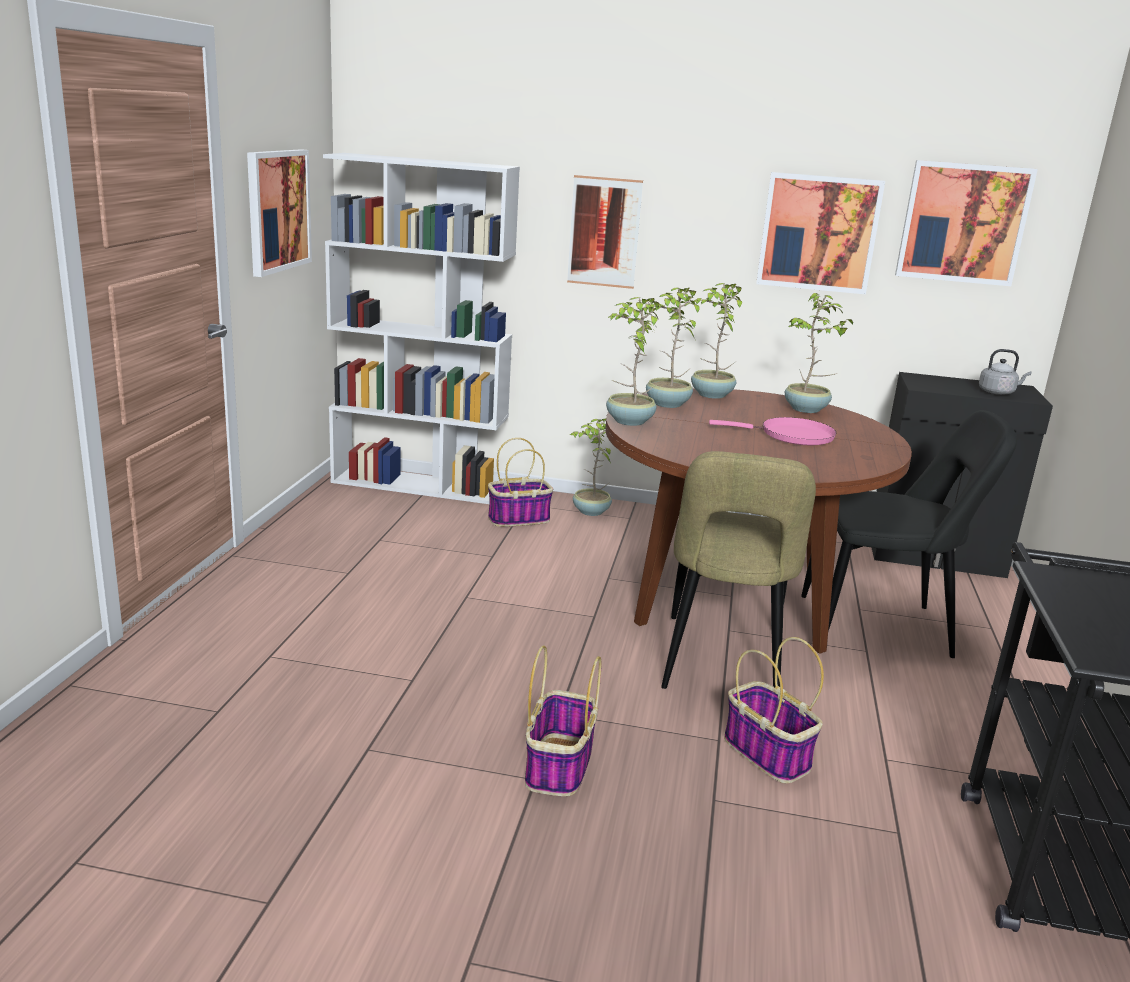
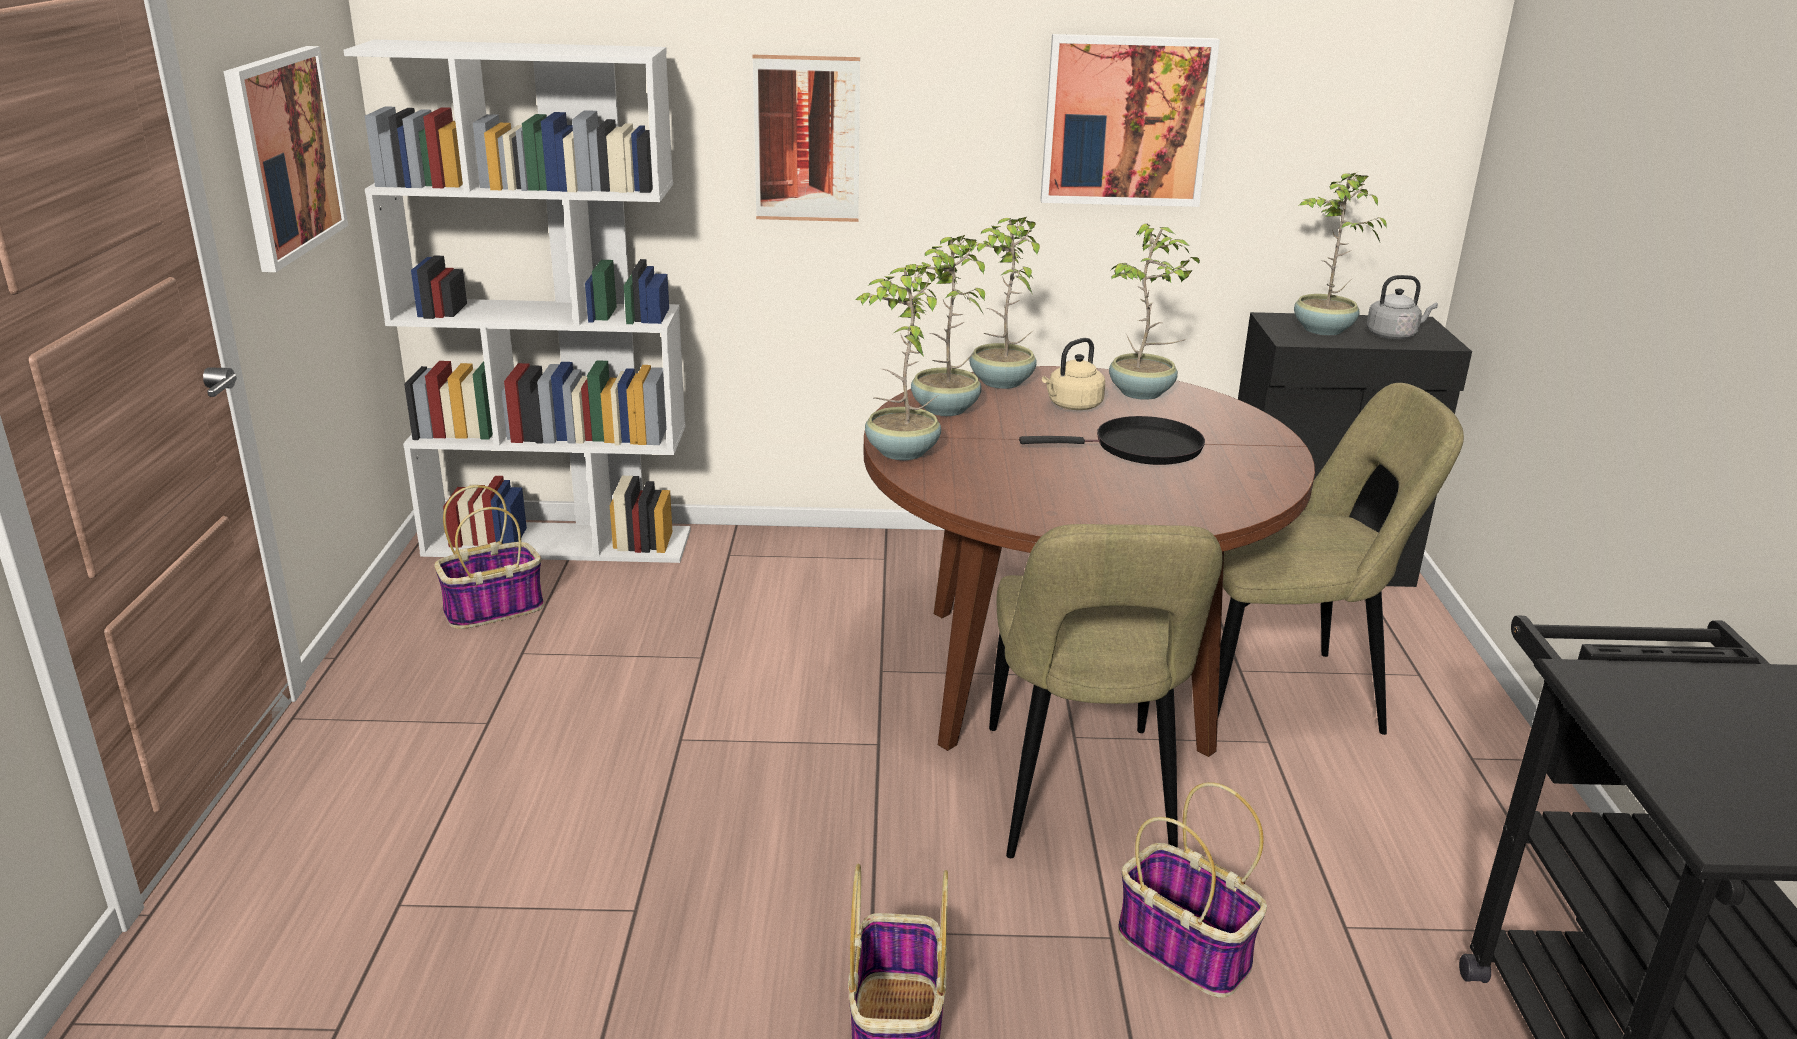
camera: 10 degrees left, 5 degrees up
basket [488,438,553,527] -> basket moved to [434,485,544,629]
potted plant [570,418,612,516] -> potted plant moved to [1294,172,1387,336]
pink frying pan [709,417,837,445] -> black frying pan [1019,416,1205,465]
black chair [801,410,1017,658] -> beige chair [1218,383,1464,735]
picture [895,160,1038,286] -> none
none -> beige kettle [1042,338,1105,410]

